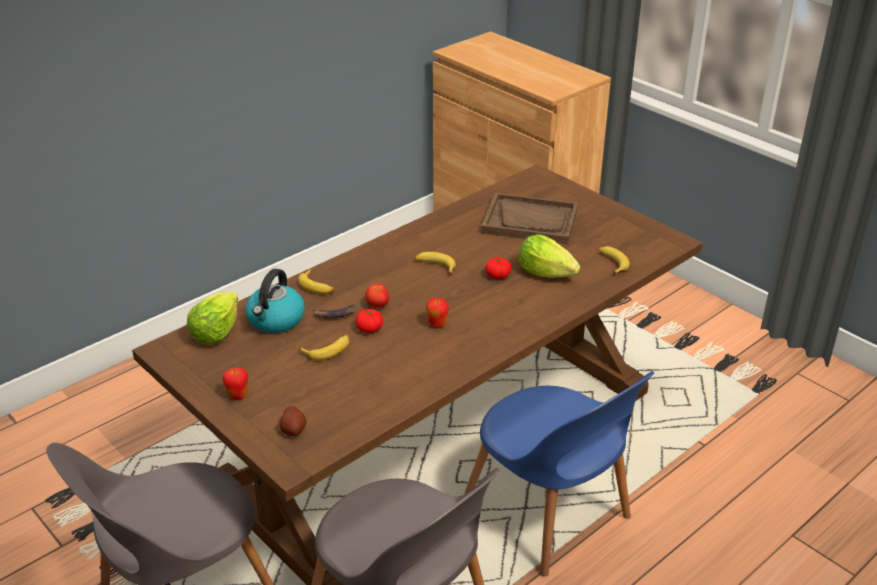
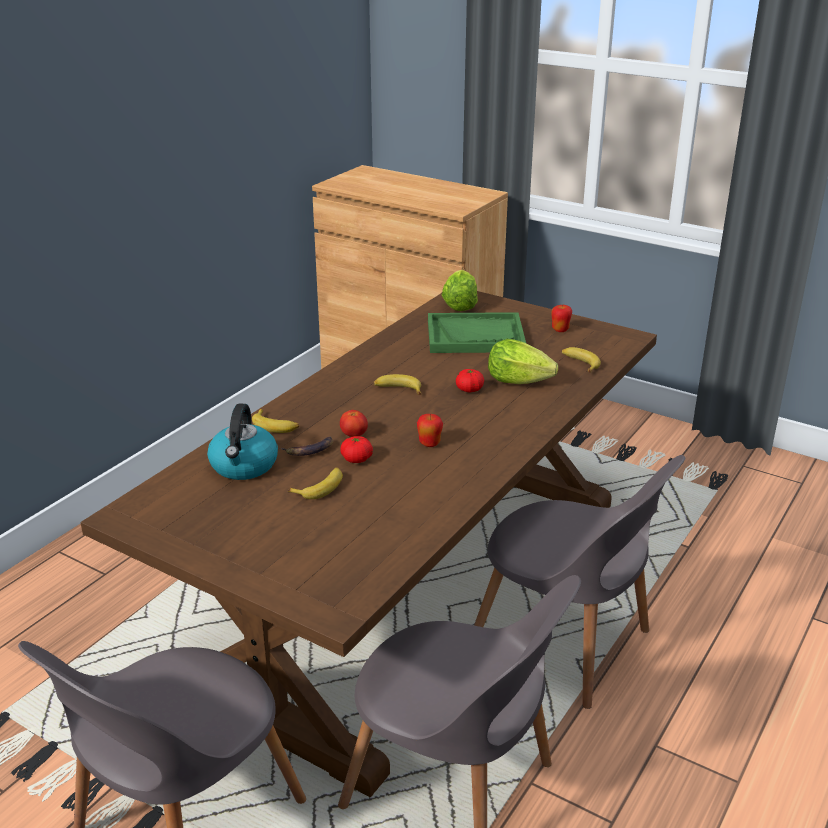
camera: 15 degrees left, 5 degrees down
lettuce [187,291,238,344] -> lettuce moved to [442,270,478,311]
apple [223,367,248,400] -> apple moved to [551,305,572,332]
potato [280,406,307,436] -> none
blue chair [464,371,654,577] -> grey chair [474,455,685,709]
brown tray [481,193,578,244] -> green tray [428,312,526,353]

